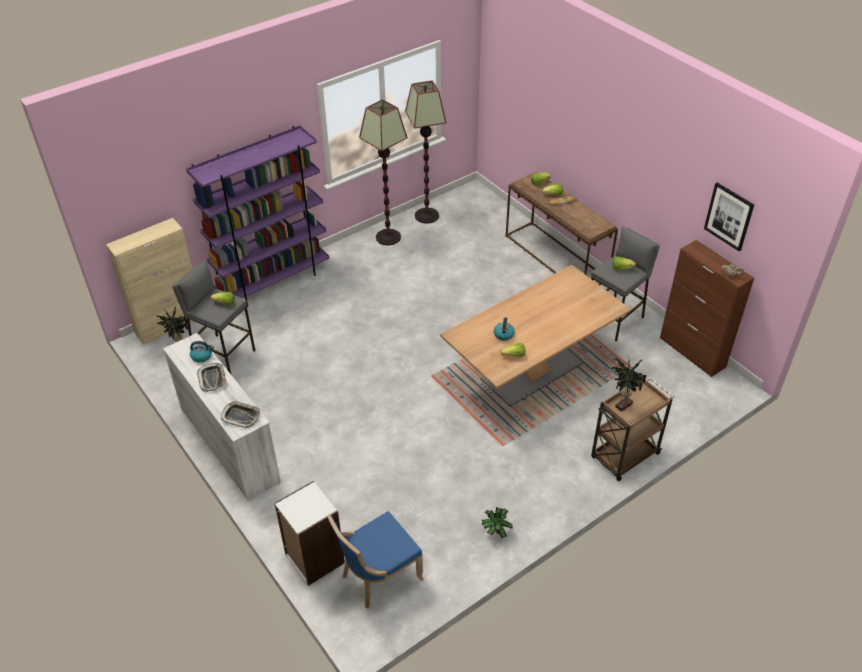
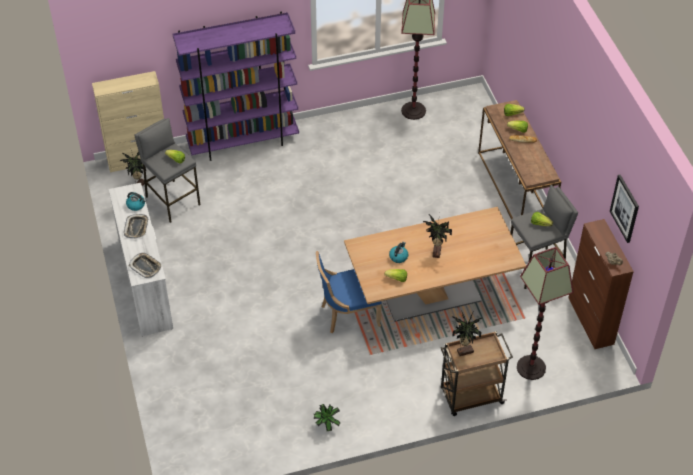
camera: 20 degrees right, 5 degrees up
white bookcase [274,481,345,586] -> none
blue chair [327,511,424,609] -> blue chair moved to [316,251,382,333]
floor lamp [359,100,408,246] -> floor lamp moved to [517,247,574,380]
none -> potted plant [423,214,452,258]

